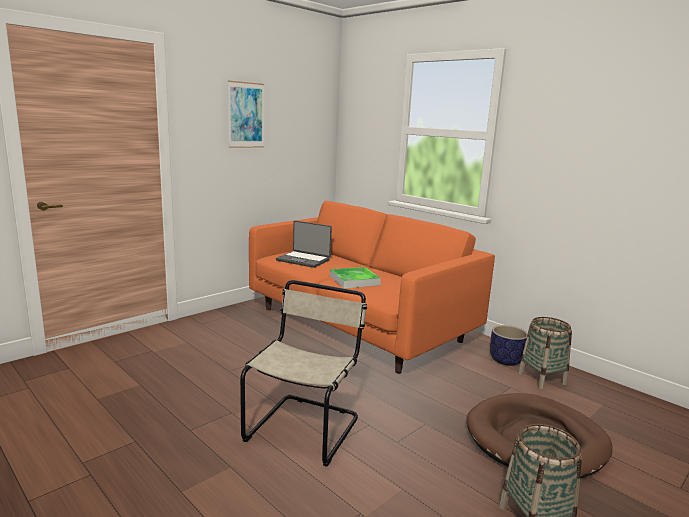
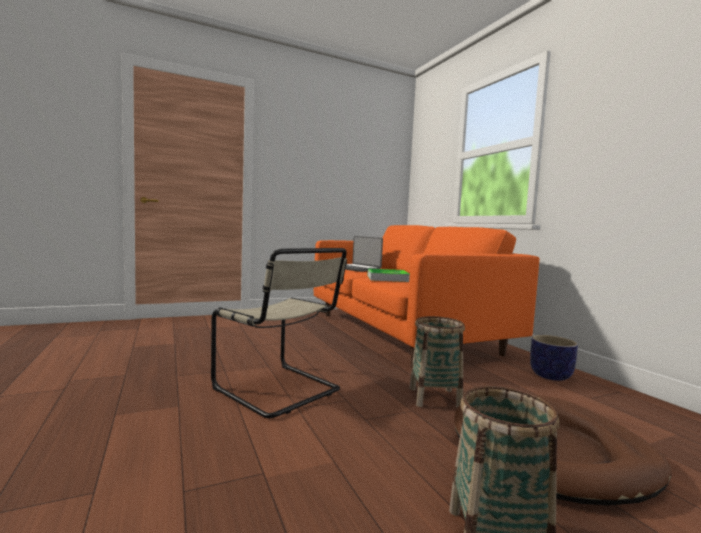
camera: 20 degrees right, 10 degrees down
picture [228,81,264,148] -> none
beige chair [240,280,367,467] -> beige chair turned 90 degrees clockwise [211,248,347,418]
basket [518,317,572,389] -> basket moved to [409,316,465,408]

